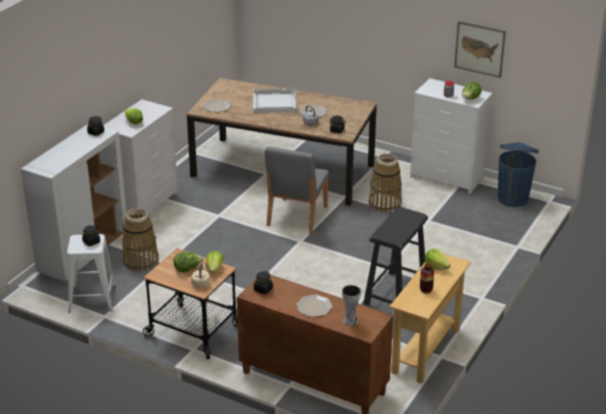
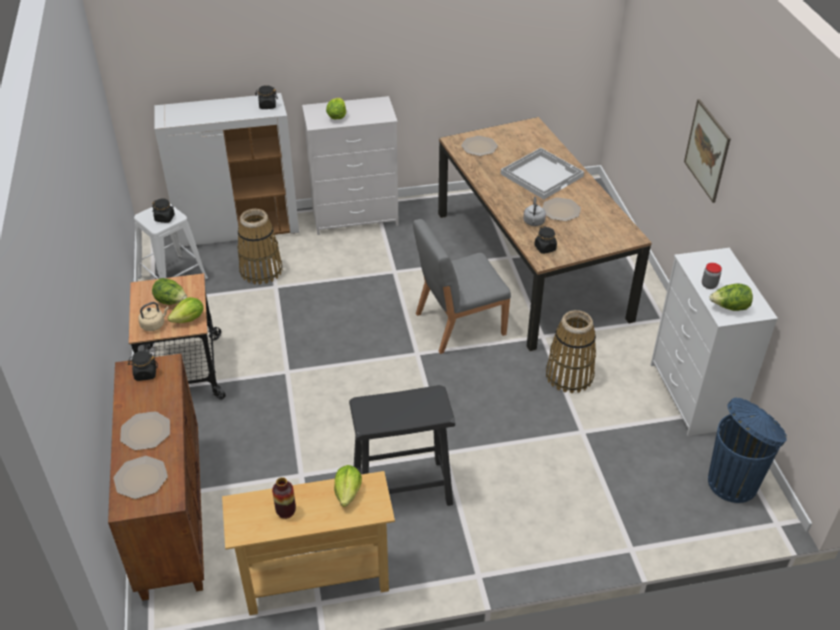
camera: 50 degrees right, 10 degrees up
vase [342,285,361,326] -> plate [114,456,168,499]
picture [454,21,506,78] -> picture moved to [684,99,731,203]

